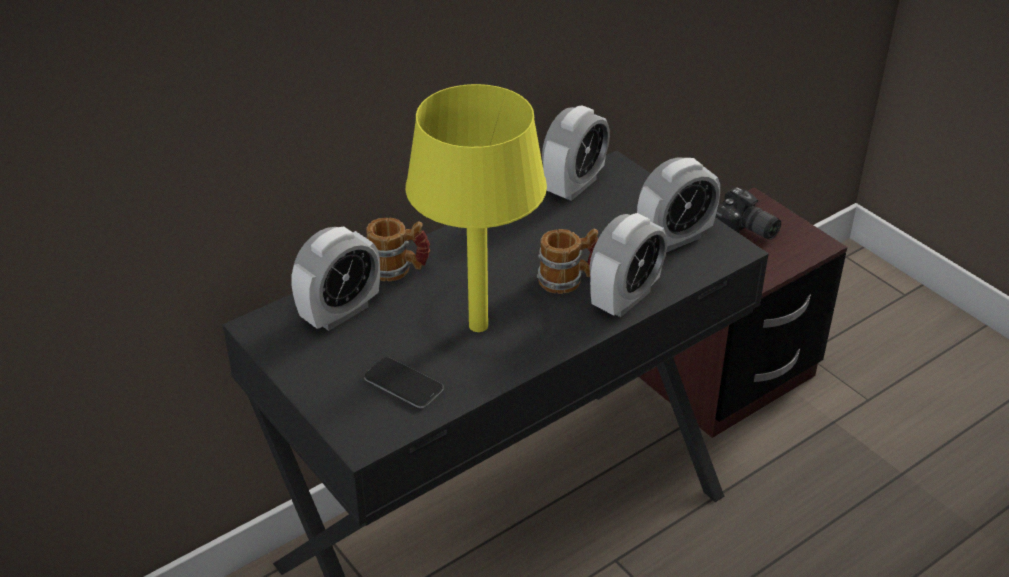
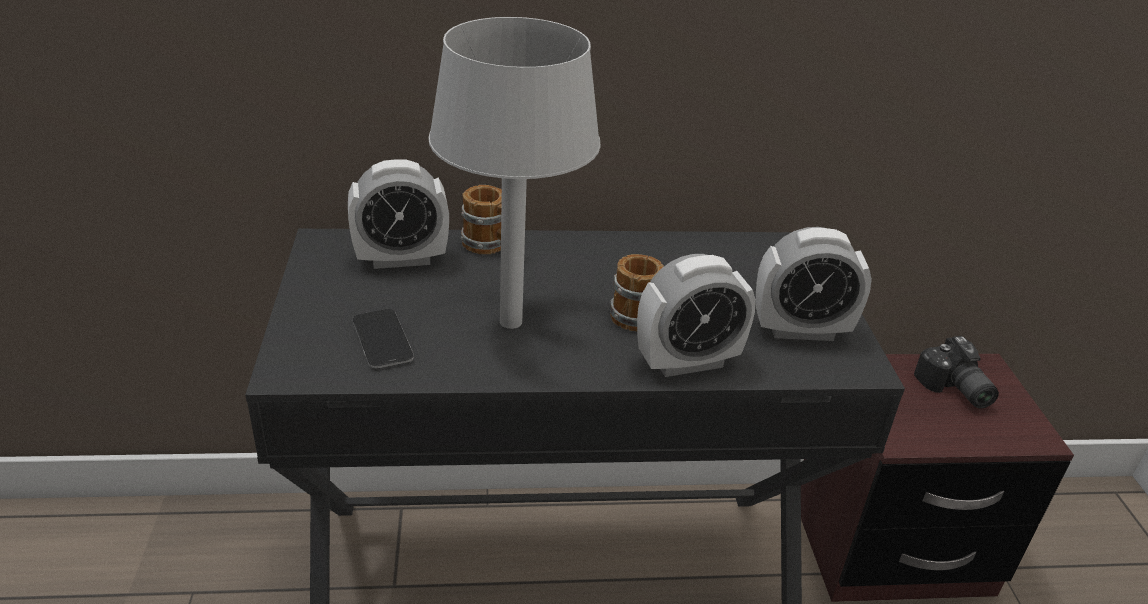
camera: 30 degrees right, 5 degrees down
yellow table lamp [406,84,547,332] -> grey table lamp [428,17,601,329]
alarm clock [542,105,610,201] -> none

